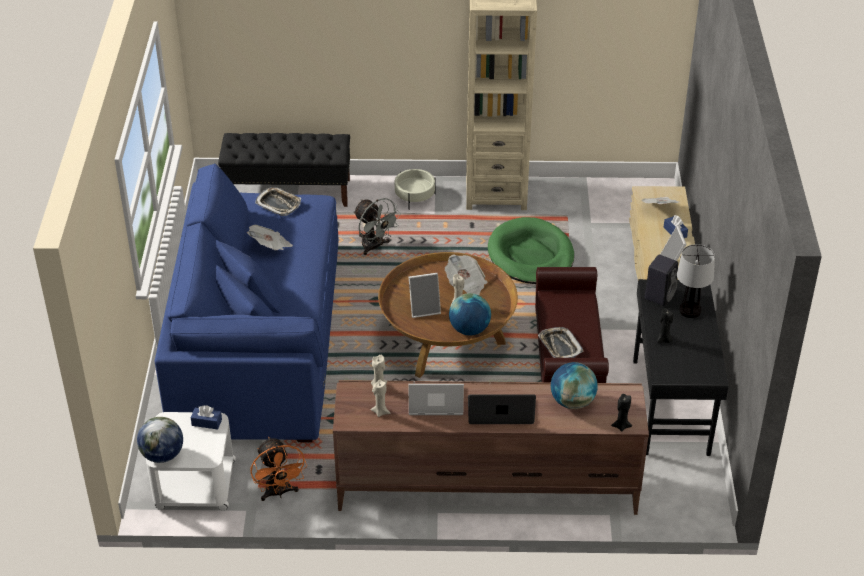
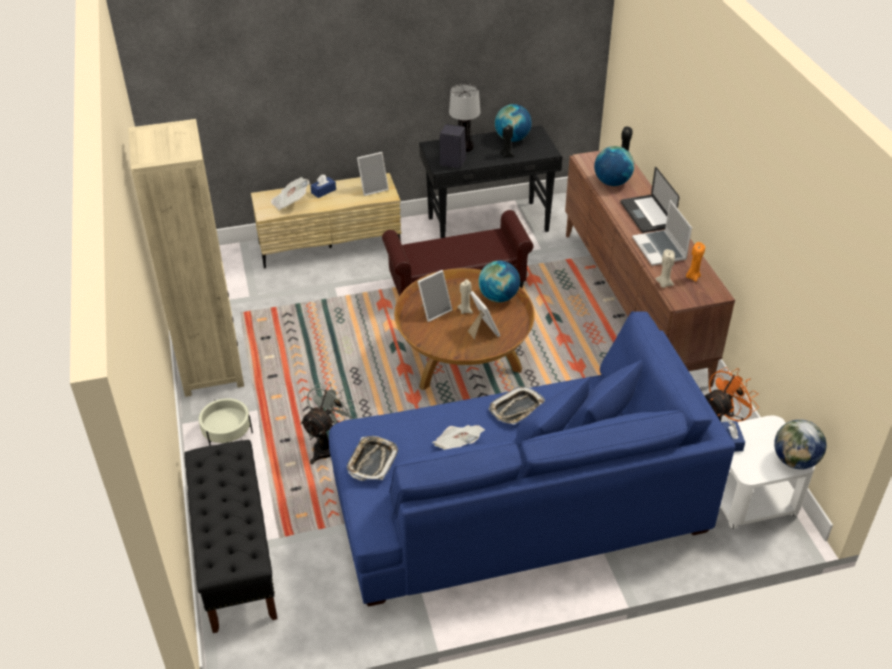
camera: 105 degrees left, 0 degrees up
beige candle [371,380,390,417] -> orange candle [686,242,705,282]
newspaper [445,254,487,295] -> picture frame [417,270,452,322]
green dog bed [488,217,574,284] -> none
tray [538,327,584,358] -> tray moved to [489,386,545,424]
none -> globe [495,104,532,142]

